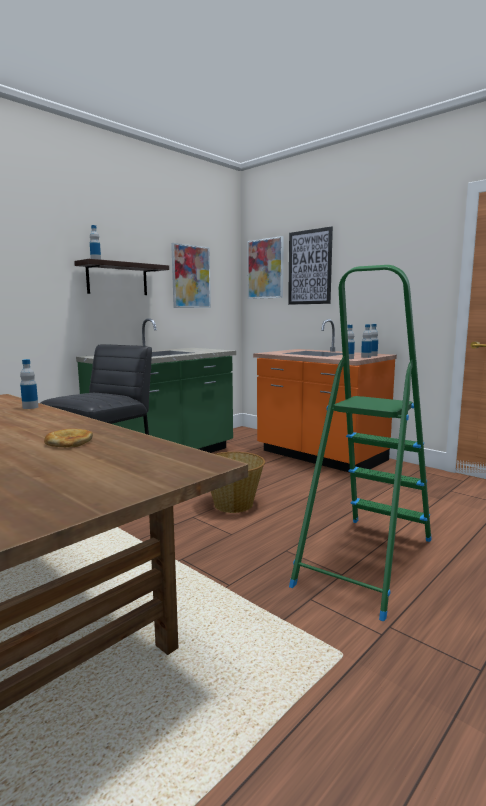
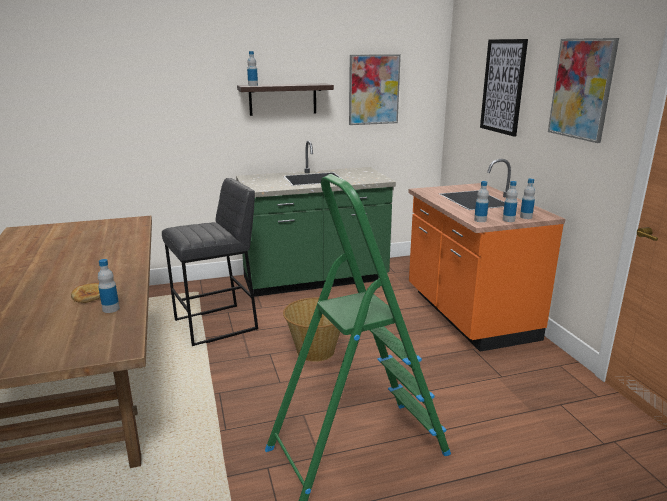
camera: 30 degrees right, 10 degrees up
bottle [20,359,38,409] -> bottle moved to [98,259,120,313]
picture [247,236,284,299] -> picture moved to [548,38,619,143]

